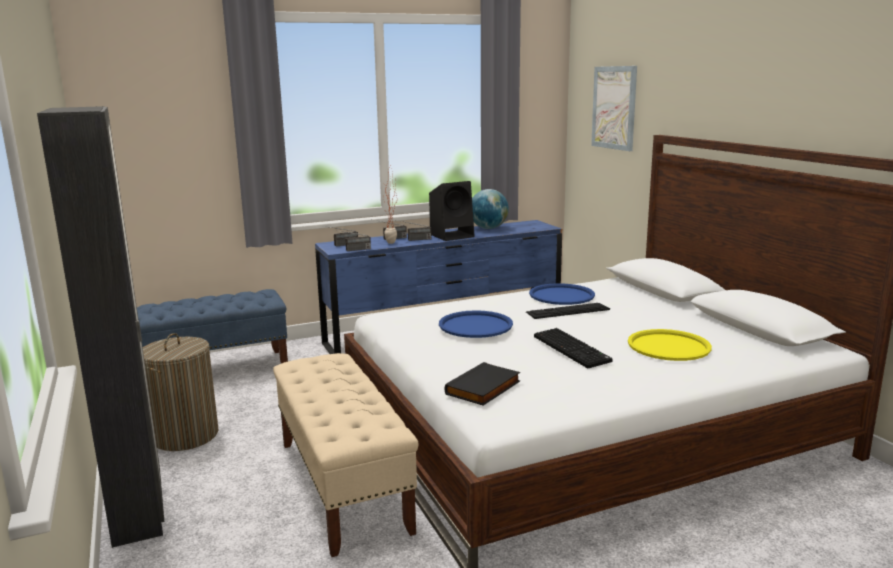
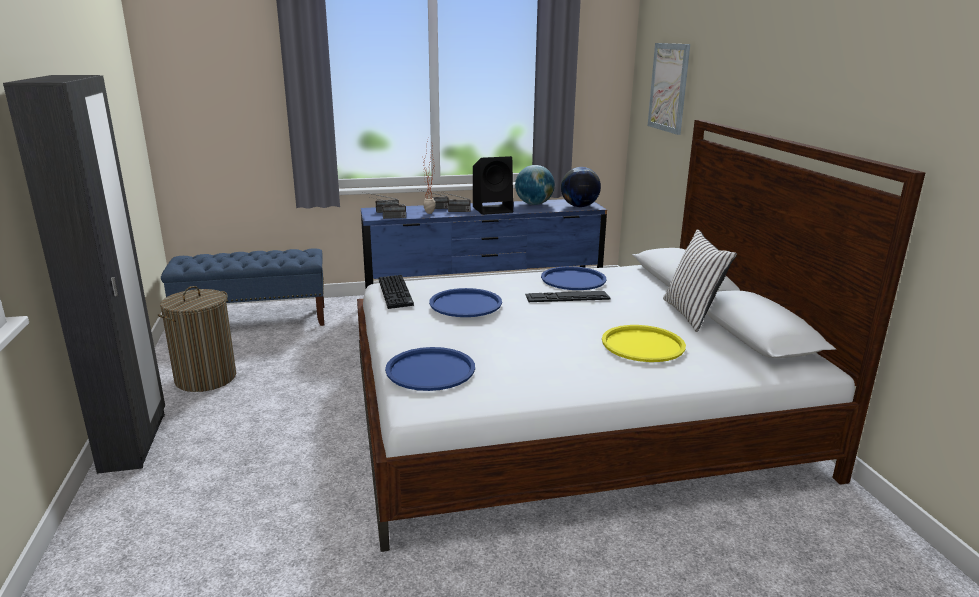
camera: 10 degrees right, 5 degrees up
beige bench [273,353,418,557] -> none
black book [445,362,520,406] -> blue tray [385,347,475,391]
keyboard [534,328,613,368] -> keyboard moved to [379,275,414,309]
none -> globe [561,167,601,207]
none -> white pillow [663,229,737,332]

